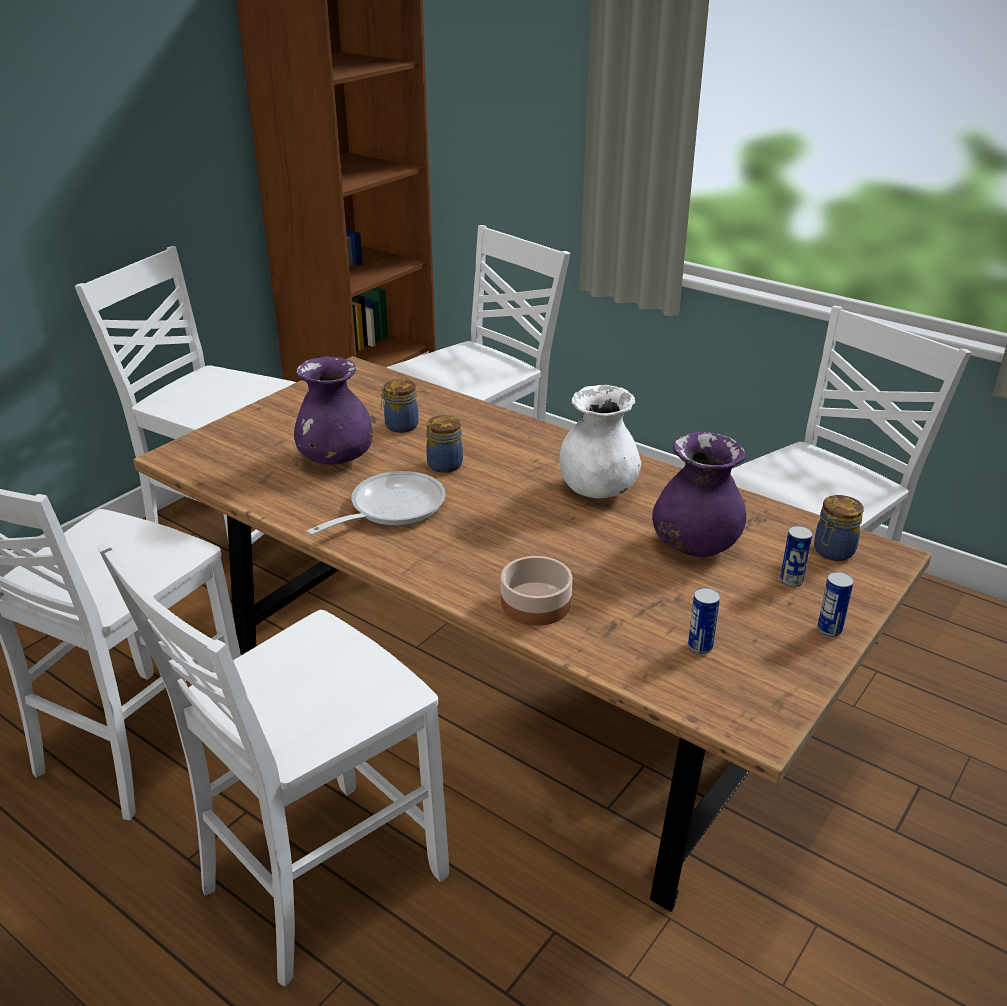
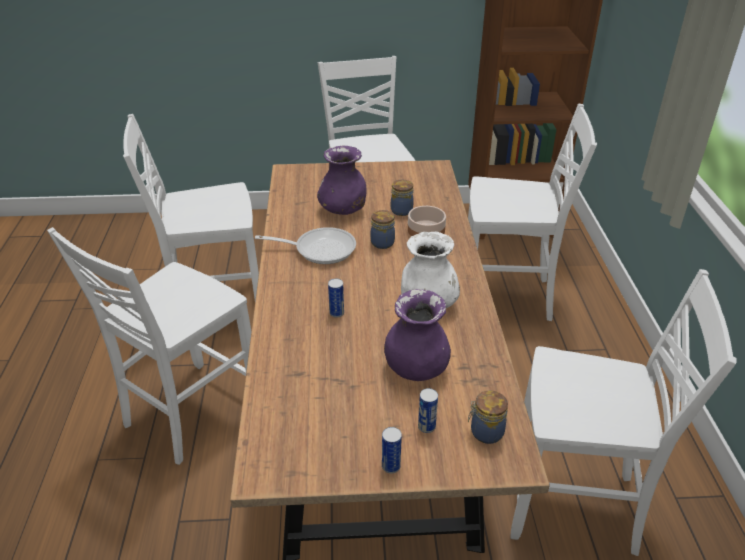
camera: 50 degrees right, 5 degrees up
white chair [98,542,449,986] -> white chair turned 60 degrees counterclockwise [47,227,252,465]
bowl [501,556,572,626] -> bowl moved to [408,206,446,236]
can [688,588,720,654] -> can moved to [328,278,344,318]

